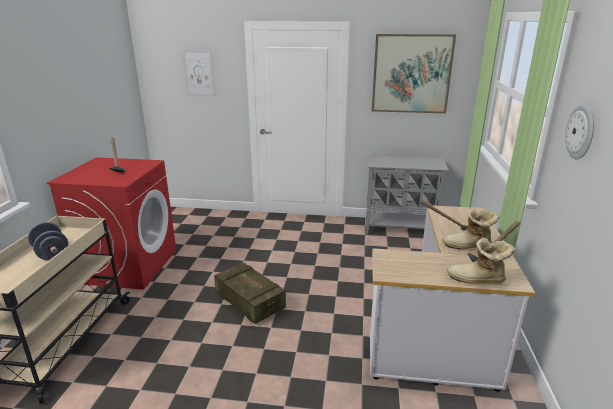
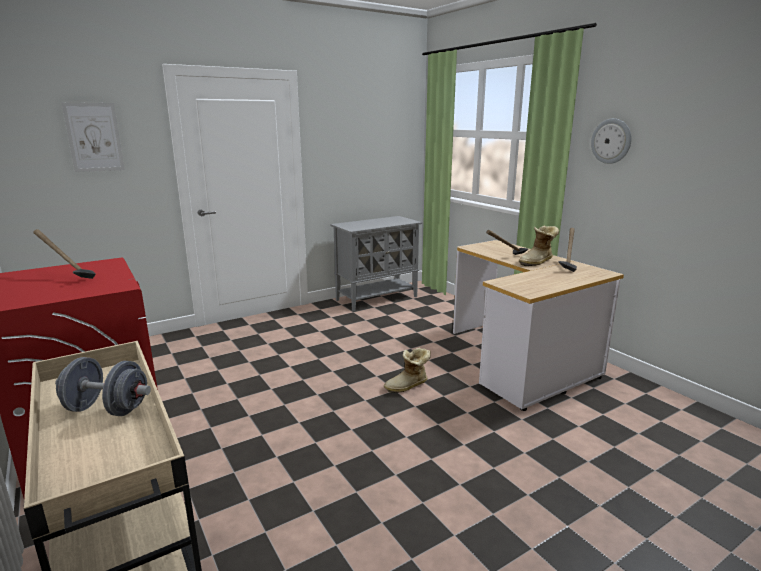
camera: 40 degrees left, 5 degrees down
crate [214,263,286,324] -> none
picture [372,34,456,113] -> none
boot [447,238,516,283] -> boot moved to [384,348,431,393]

